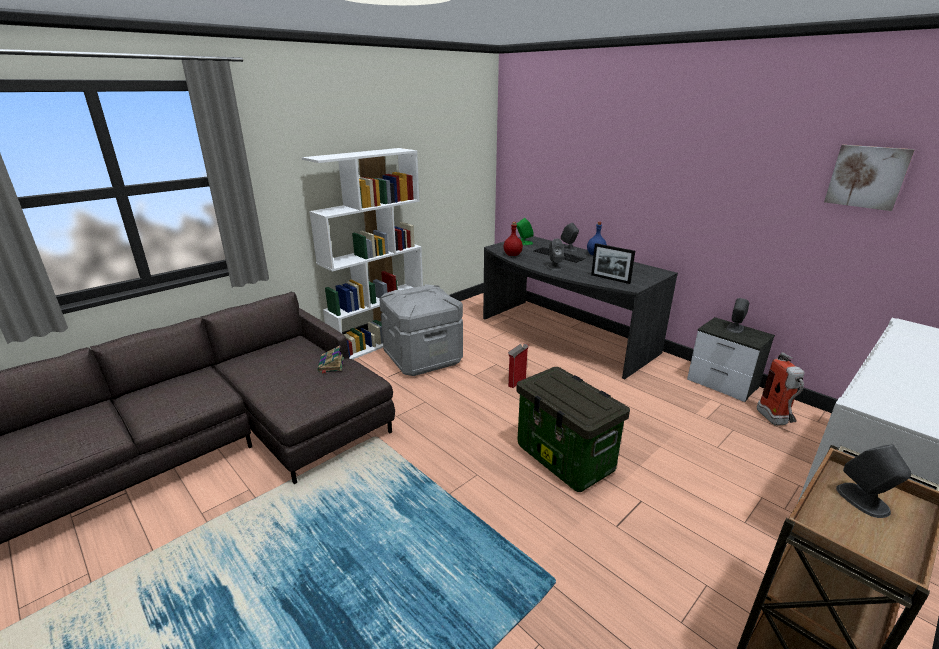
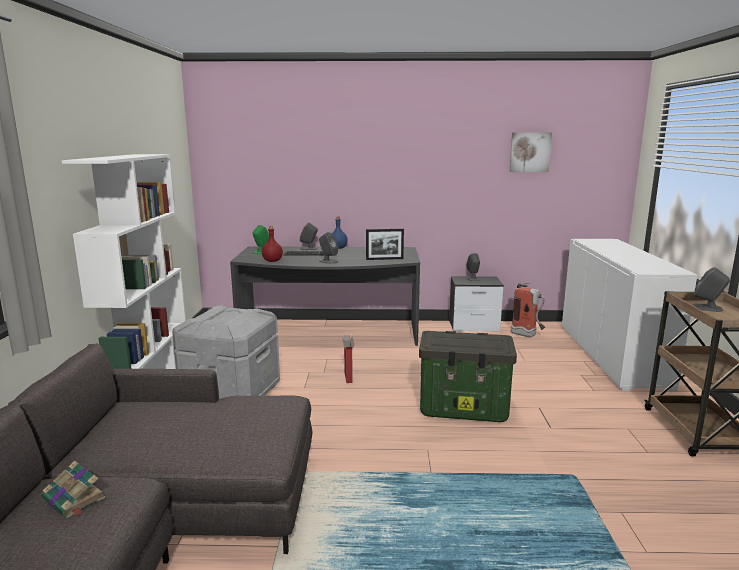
camera: 45 degrees left, 10 degrees down
book [318,345,344,374] -> book moved to [42,461,105,518]

